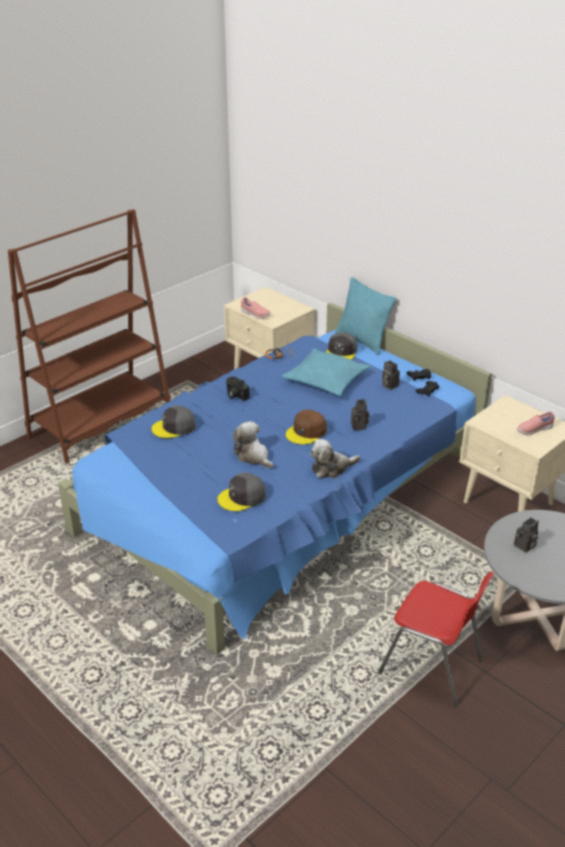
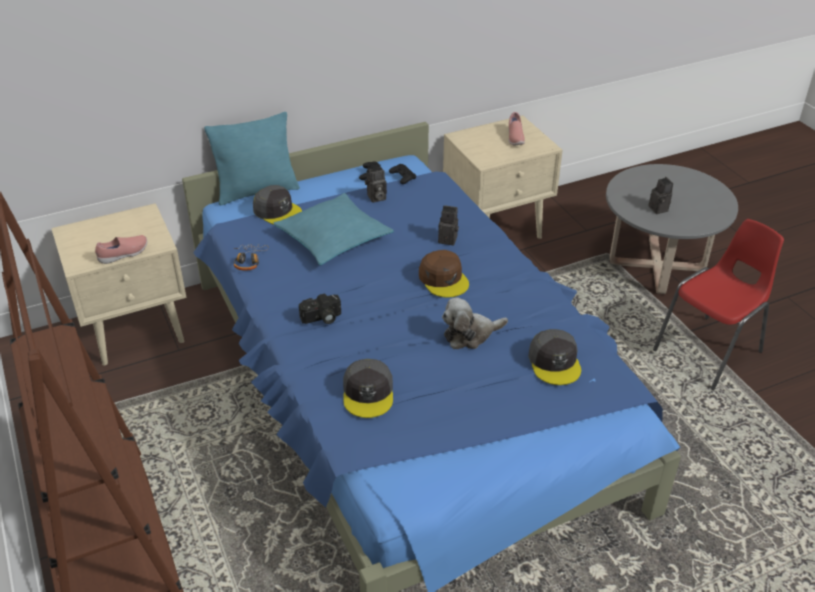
camera: 70 degrees left, 5 degrees up
plush toy [310,439,360,478] -> none

